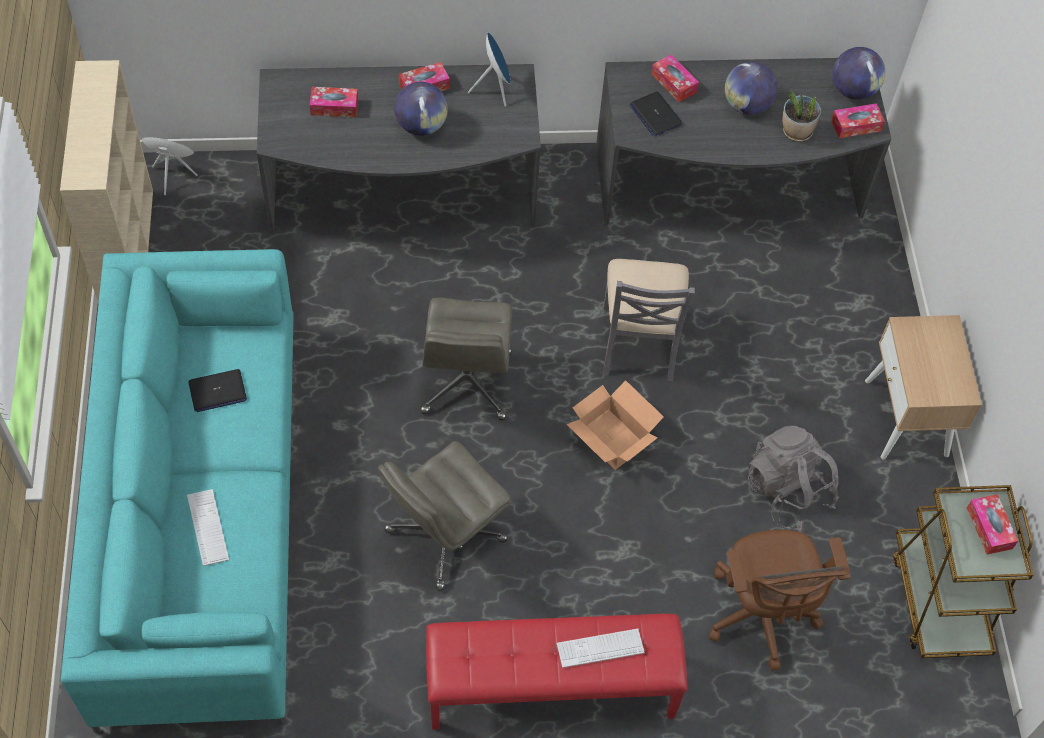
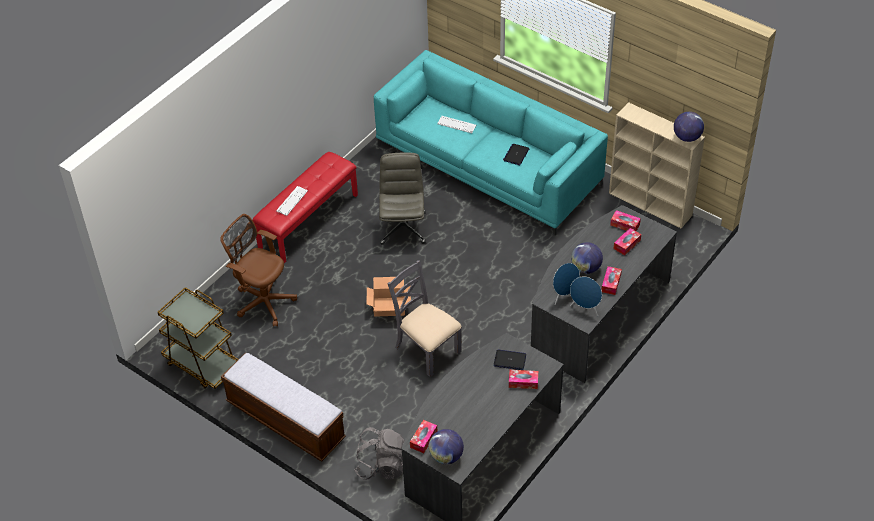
camera: 135 degrees right, 10 degrees down
blue speaker [141,137,197,195] -> blue speaker moved to [553,263,580,305]
grey office chair [420,297,512,420] -> none
globe [725,62,777,115] -> globe moved to [674,112,704,142]
grey backpack [747,426,839,530] -> grey backpack moved to [354,427,405,480]
potted plant [782,91,821,141] -> none
beige nightstand [865,315,982,460] -> bench [221,353,346,461]
tissue box [967,494,1018,554] -> tissue box moved to [610,210,641,231]

